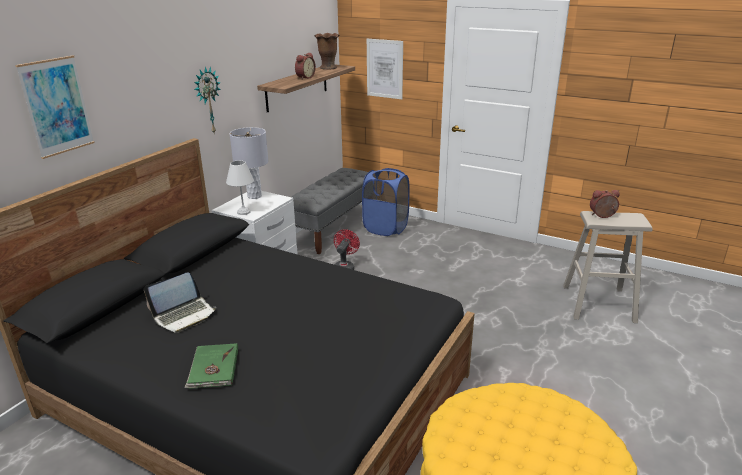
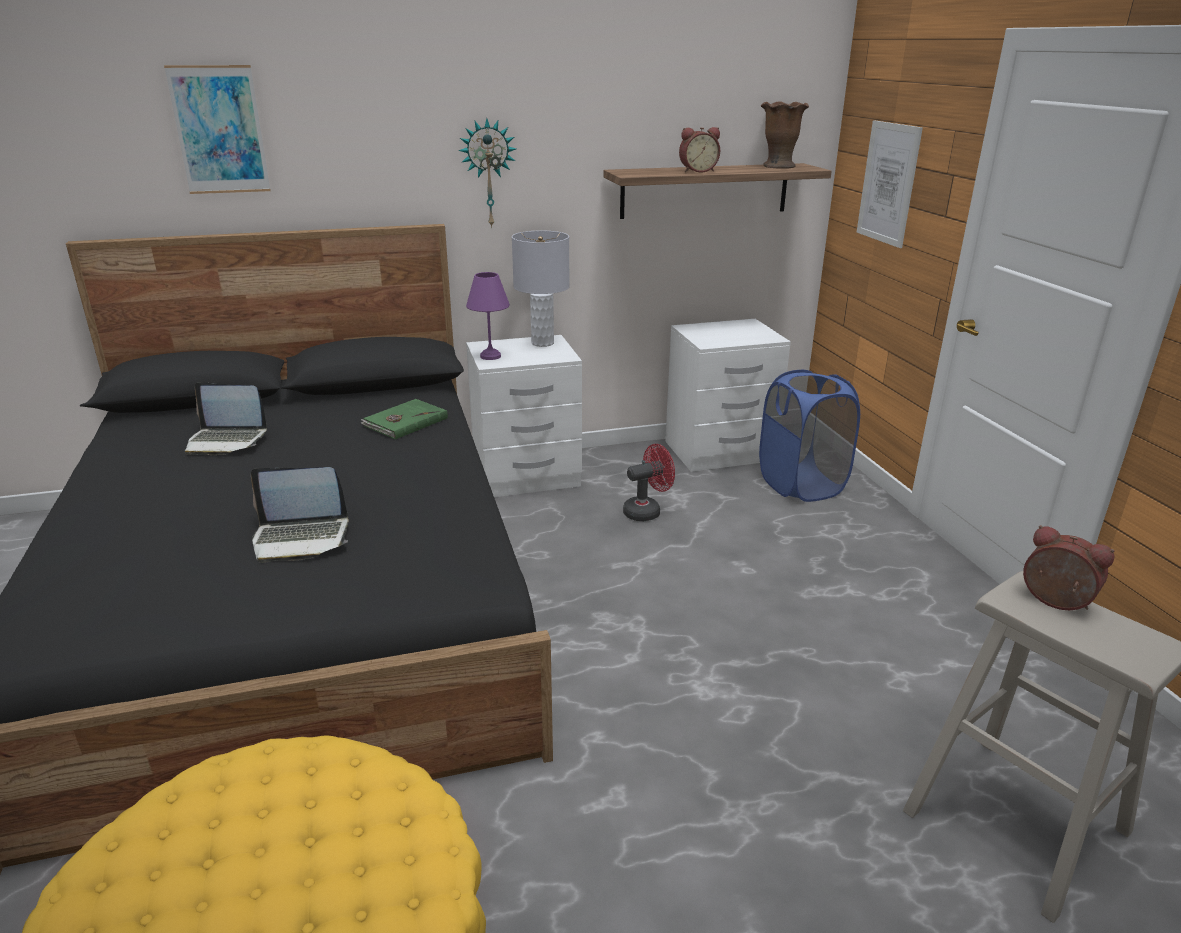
camera: 45 degrees right, 0 degrees up
green book [184,343,238,389] -> green book moved to [361,399,448,440]
white table lamp [226,160,254,215] -> purple table lamp [466,272,510,360]
grey bench [292,168,368,254] -> white nightstand [665,319,791,472]
none -> laptop [251,467,349,563]

